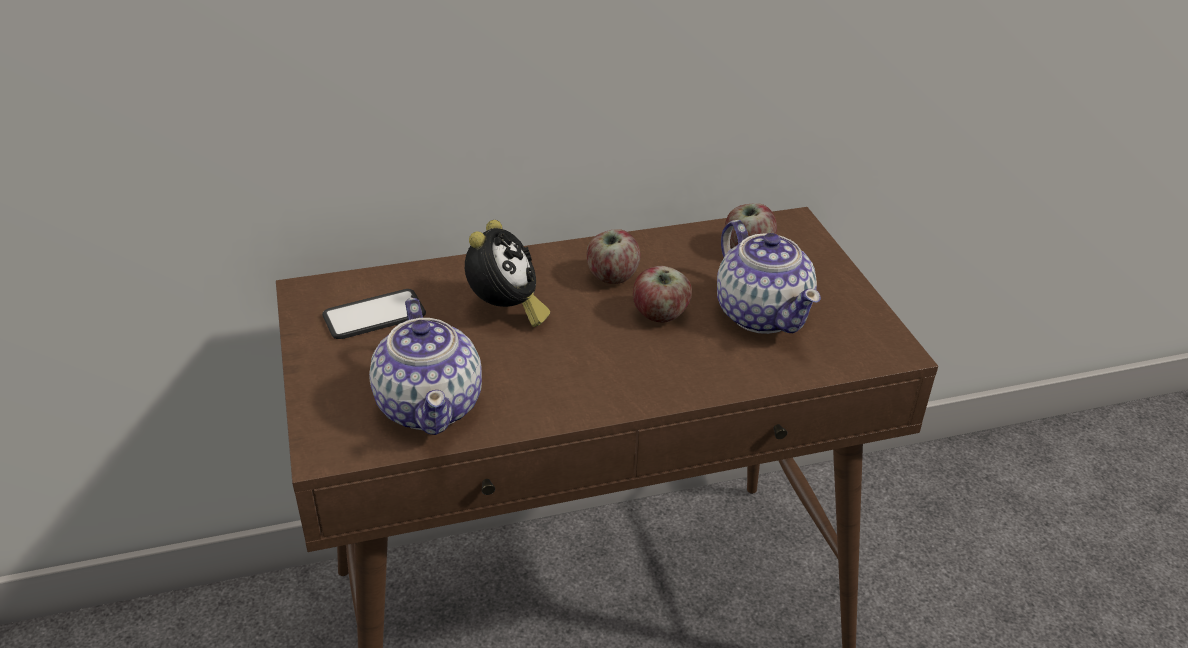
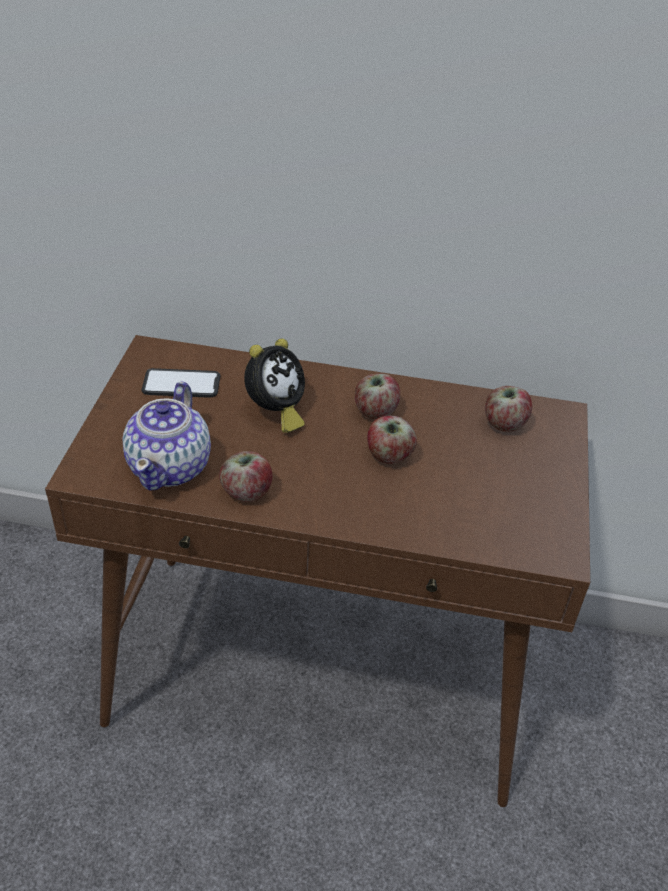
camera: 25 degrees right, 5 degrees up
teapot [717,220,821,334] -> none
none -> apple [219,451,272,502]

